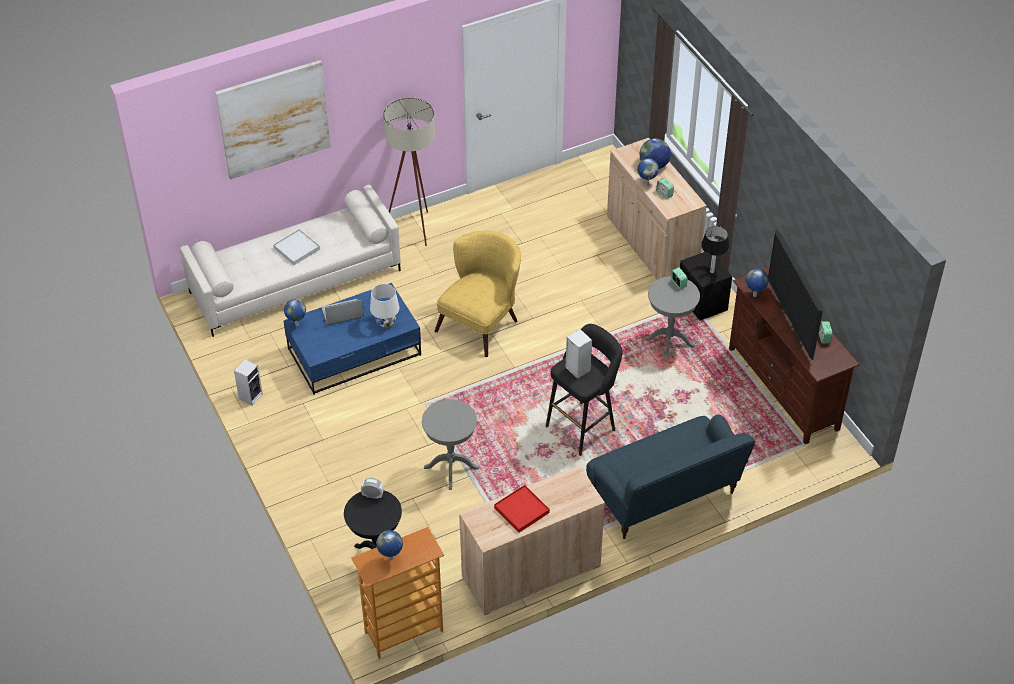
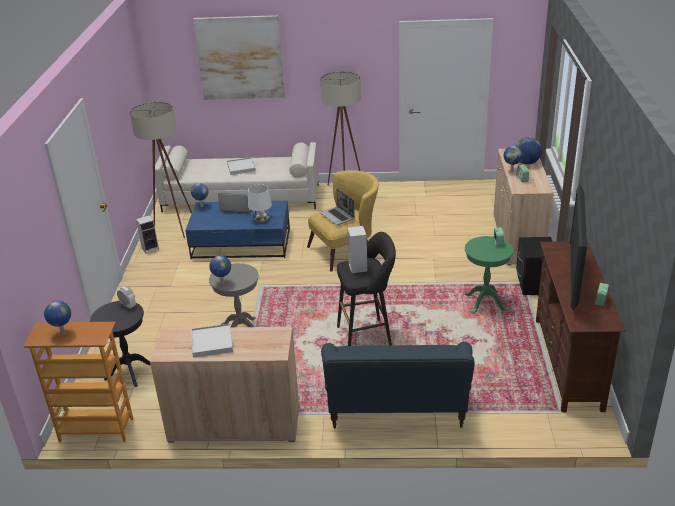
camera: 30 degrees right, 15 degrees down
red tray [494,485,550,533] -> white tray [191,323,233,358]
grey side table [644,276,700,361] -> green side table [464,236,513,314]
table lamp [701,226,729,273] -> none
globe [746,269,769,297] -> globe moved to [209,255,231,285]
none -> beige floor lamp [130,102,192,238]
none -> laptop [320,189,355,225]

